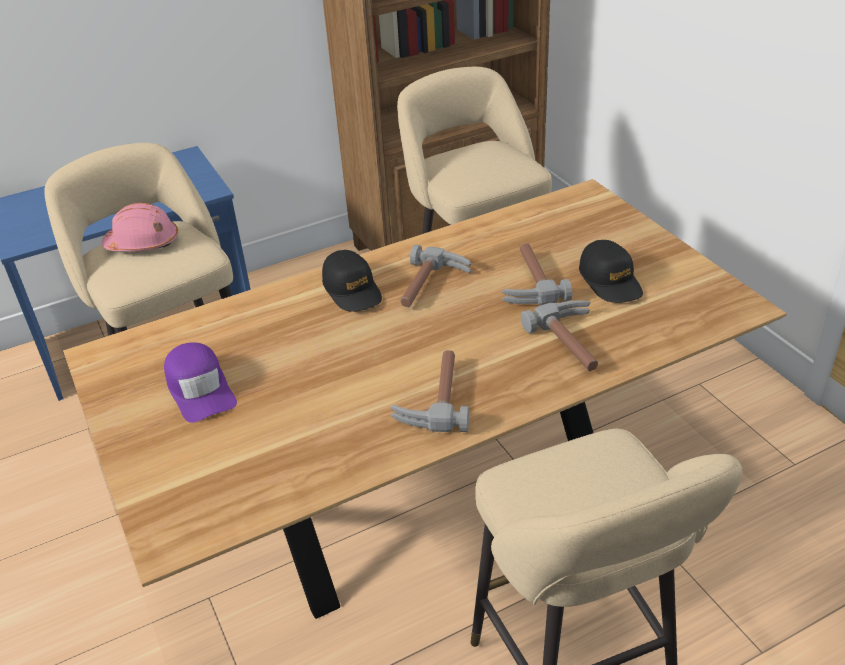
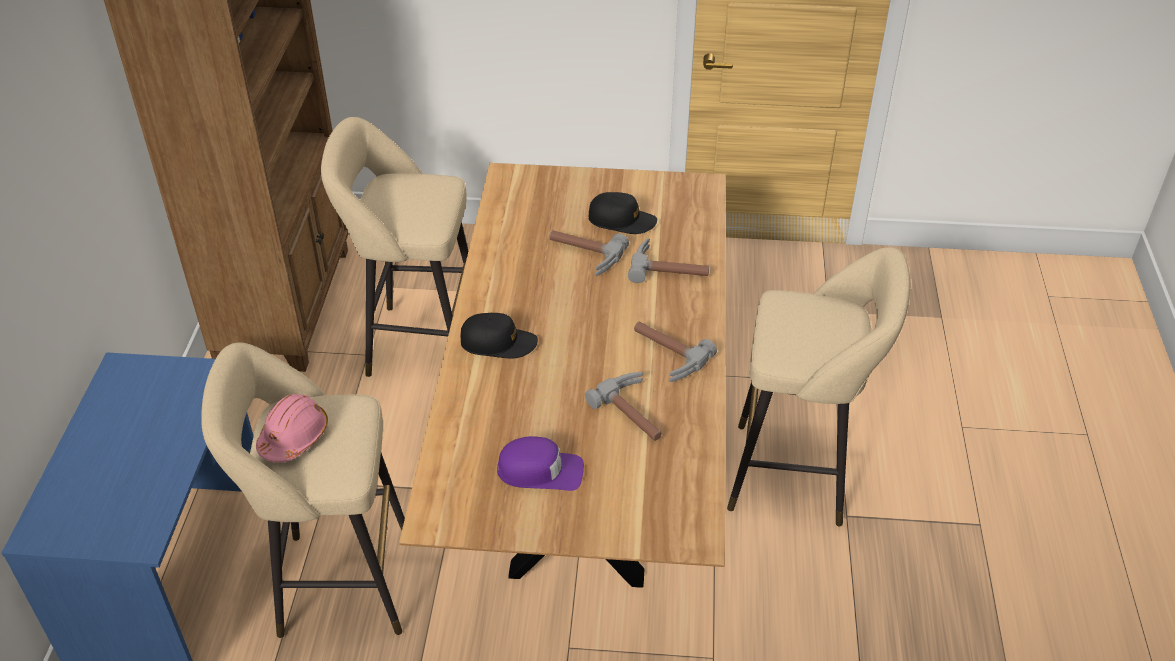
camera: 60 degrees left, 5 degrees up
hammer [400,245,471,307] -> hammer moved to [585,372,662,441]

